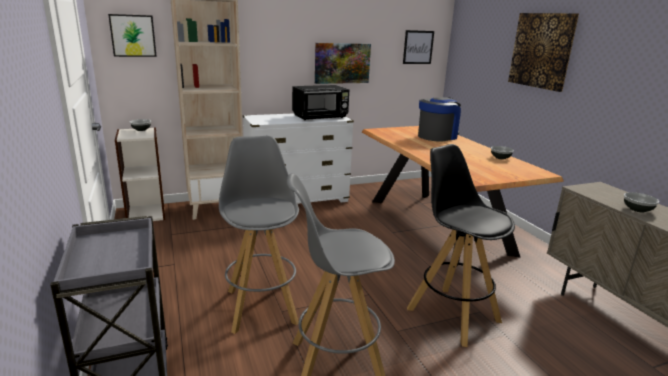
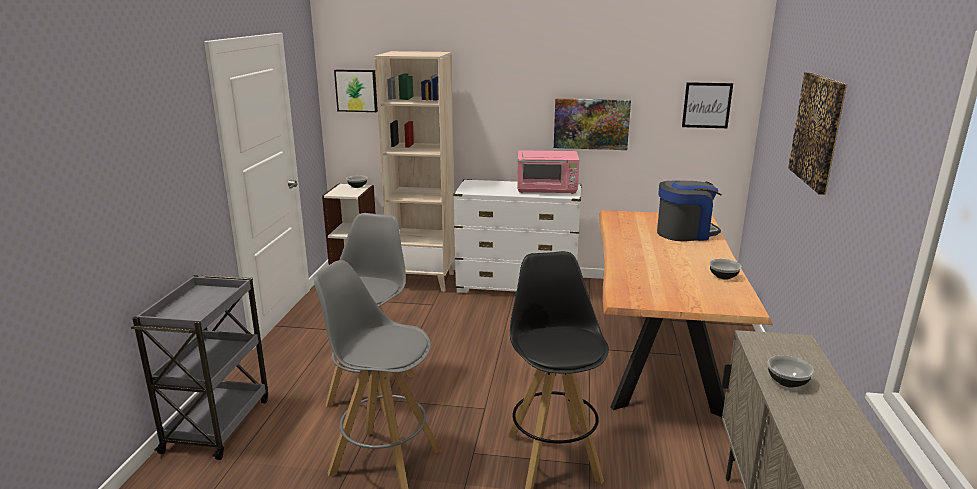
camera: 30 degrees right, 0 degrees up
black microwave [292,85,349,120] -> pink microwave [517,150,579,194]

